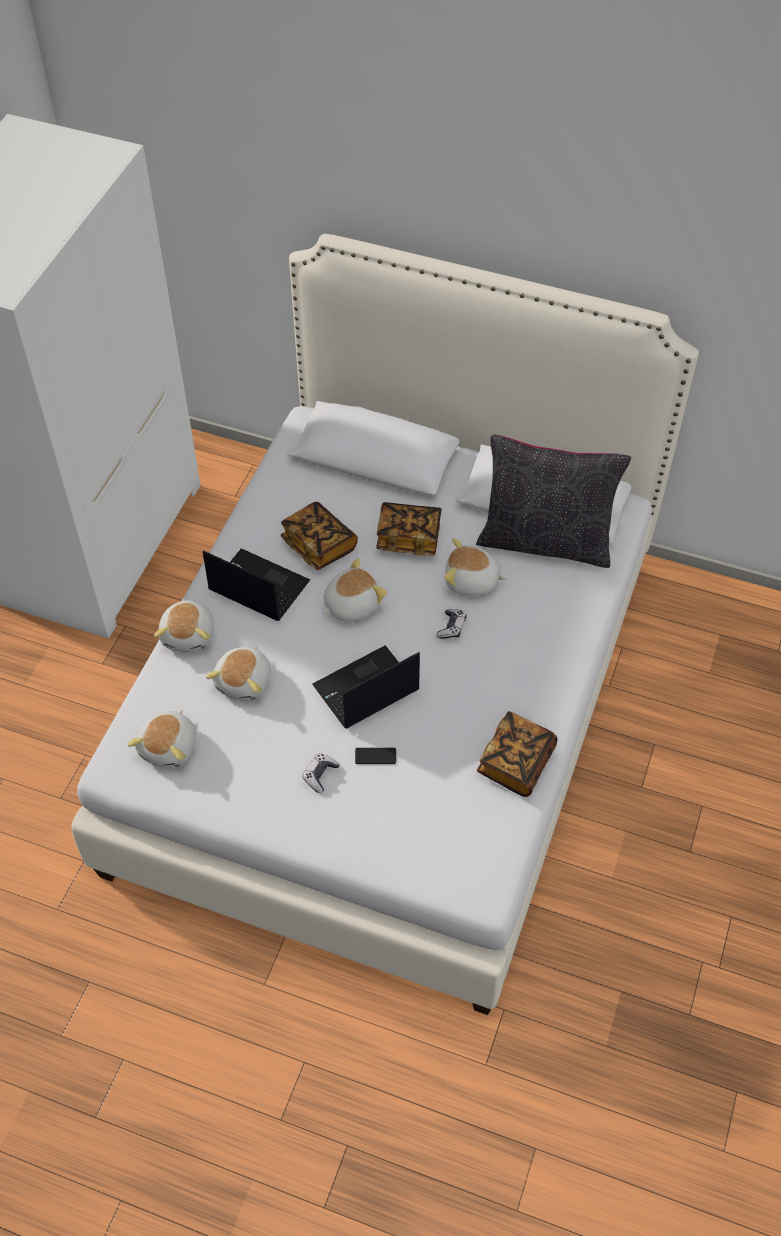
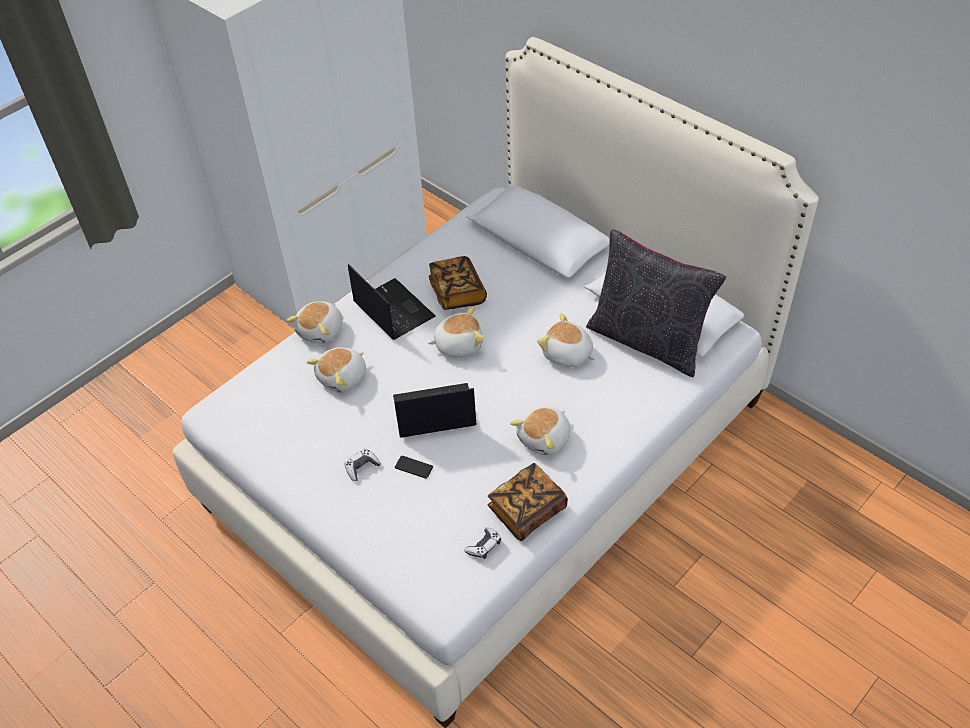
camera: 25 degrees right, 5 degrees down
plush toy [128,709,196,768] -> plush toy moved to [510,406,571,455]
book [376,502,442,556] -> none
game controller [436,609,466,639] -> game controller moved to [464,528,501,559]

